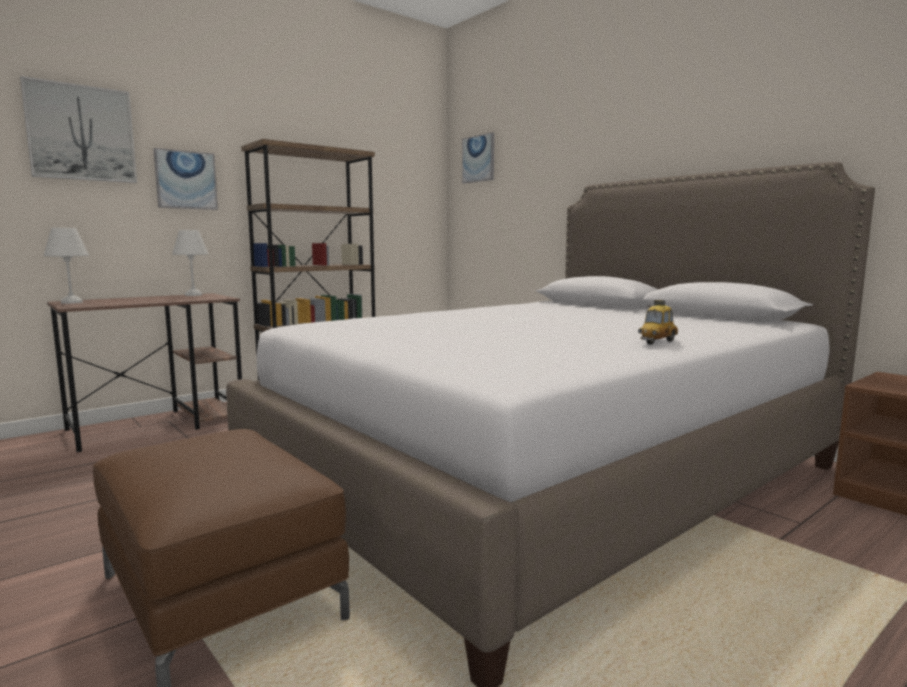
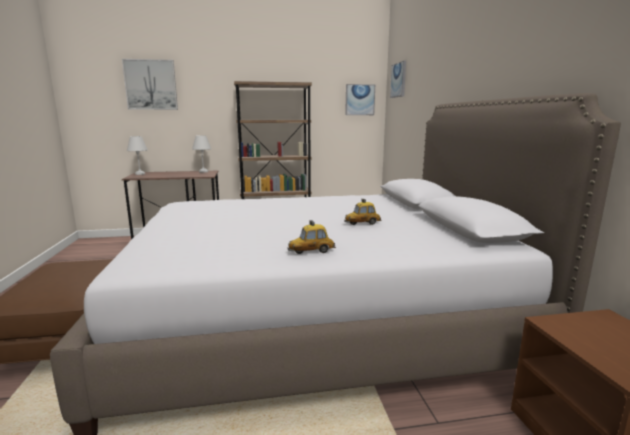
camera: 30 degrees right, 5 degrees up
picture [153,148,218,210] -> picture moved to [345,84,375,115]
none -> toy car [344,199,382,225]

